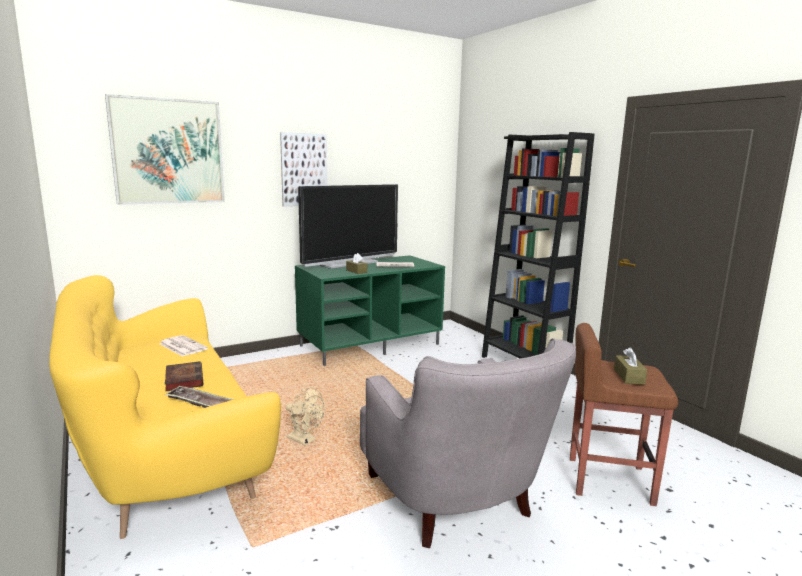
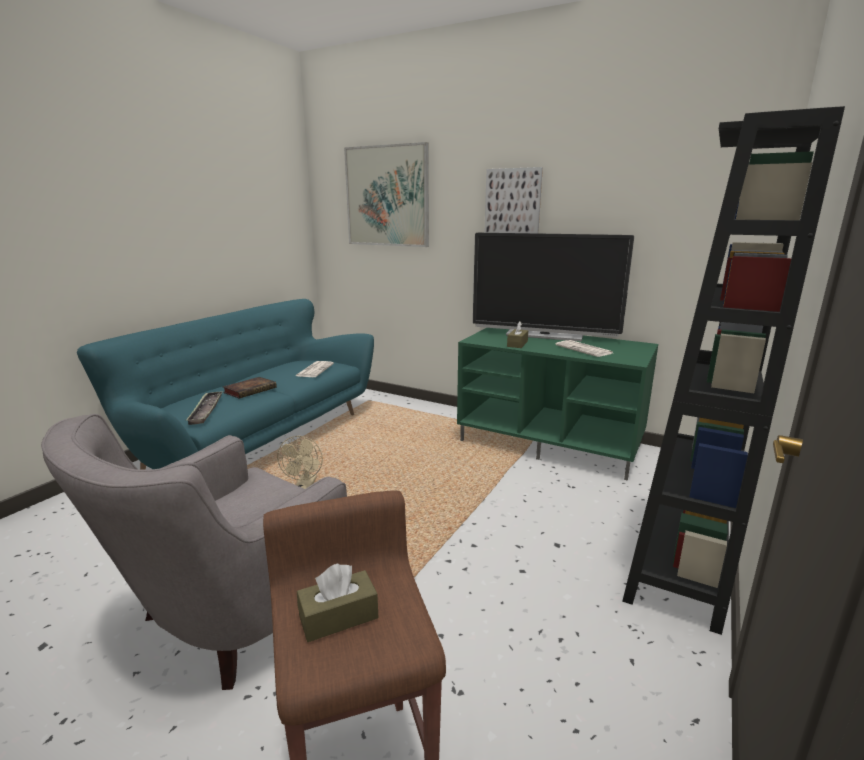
camera: 60 degrees right, 5 degrees up
yellow sofa [49,275,281,539] -> turquoise sofa [77,299,374,470]

